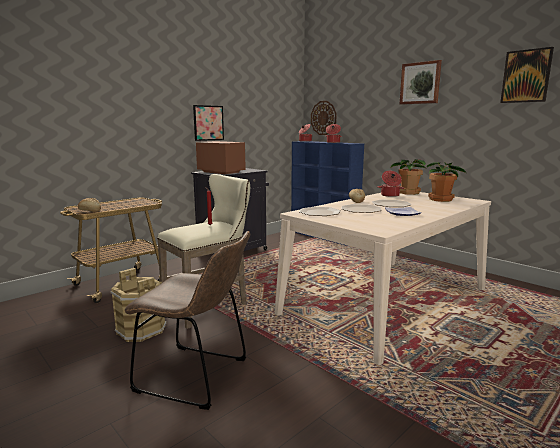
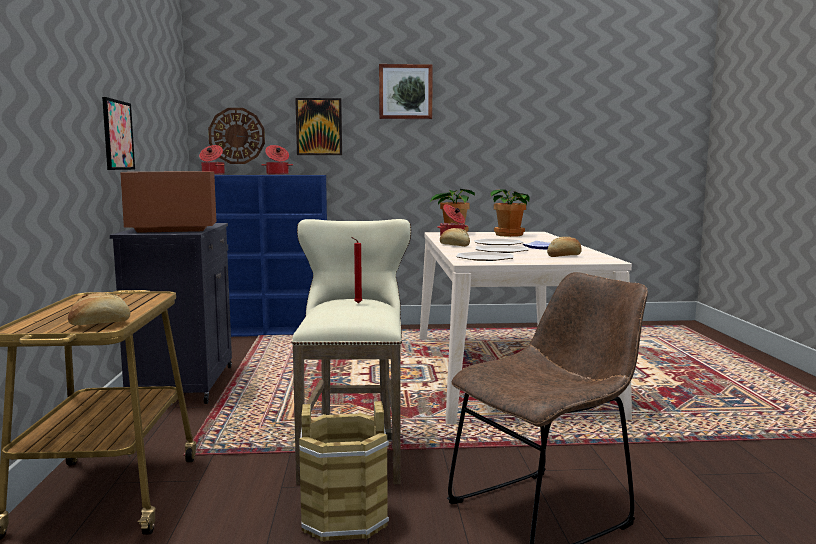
camera: 50 degrees left, 5 degrees down
picture [500,47,554,103] -> picture moved to [295,98,342,155]
none -> bread [547,237,582,257]

